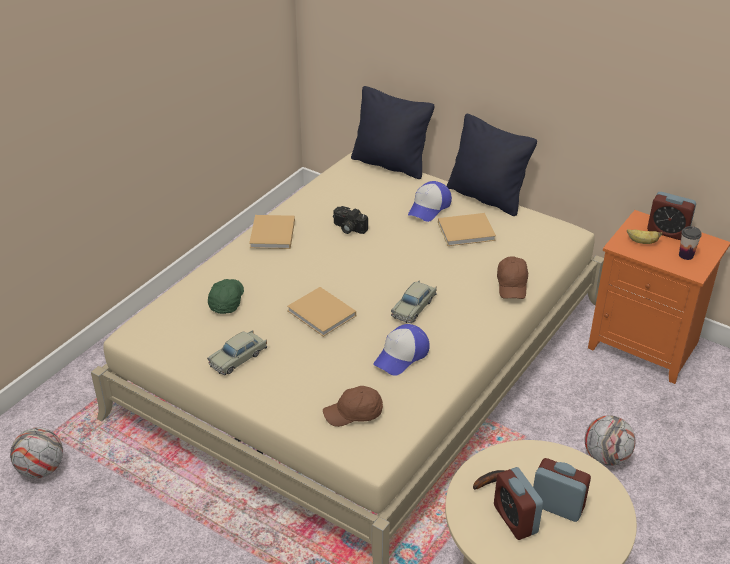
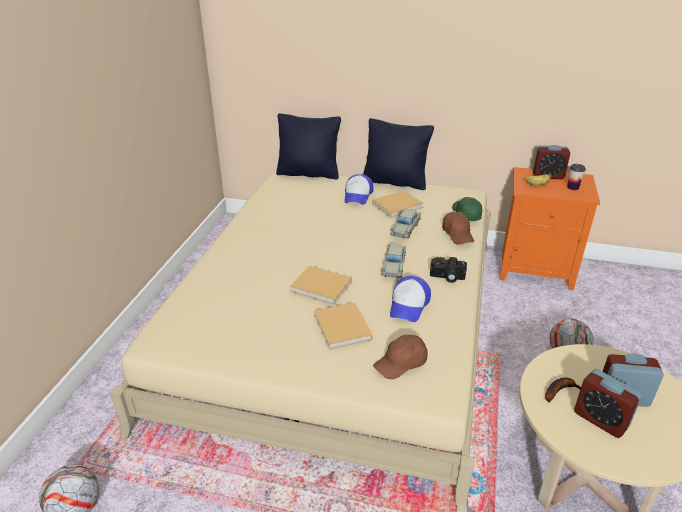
camera: 20 degrees left, 5 degrees down
beige toy car [207,330,267,375] -> beige toy car moved to [390,209,421,239]
green cap [208,279,244,314] -> green cap moved to [452,197,483,221]
beige book [249,215,295,249] -> beige book moved to [314,302,373,350]
camera [333,206,368,234] -> camera moved to [430,257,467,283]

